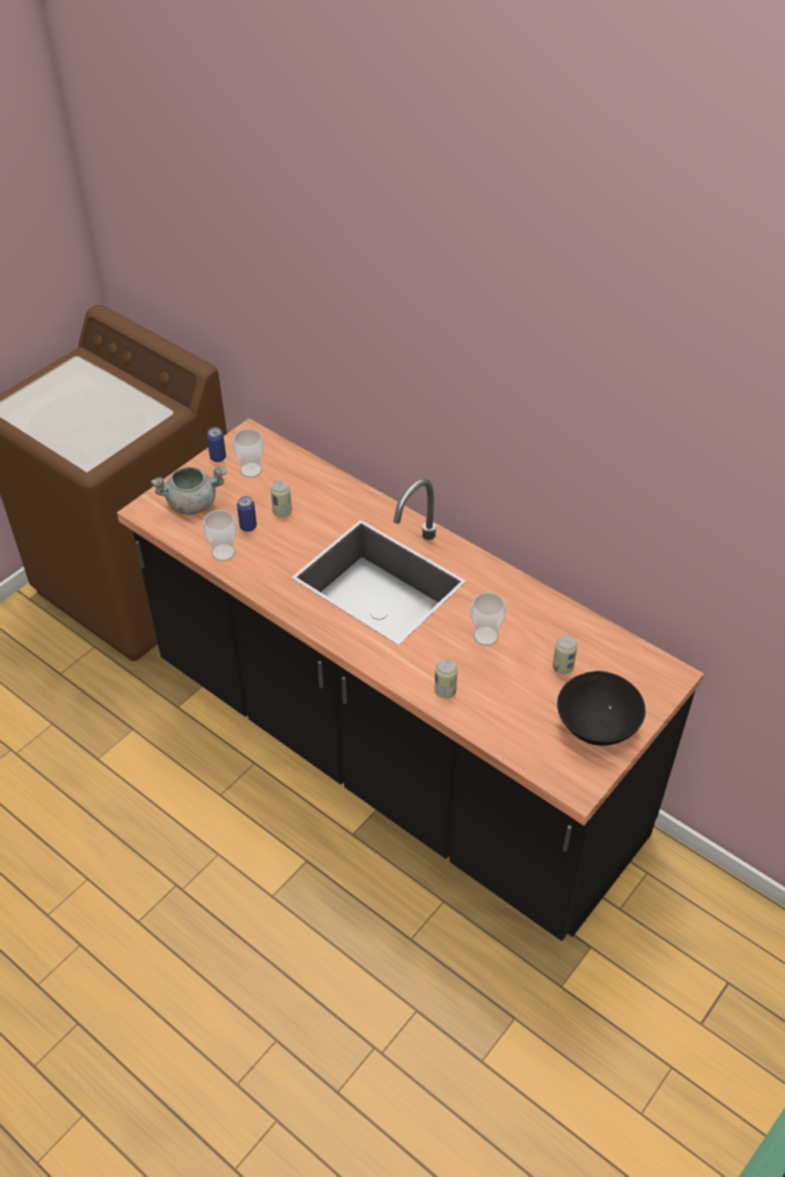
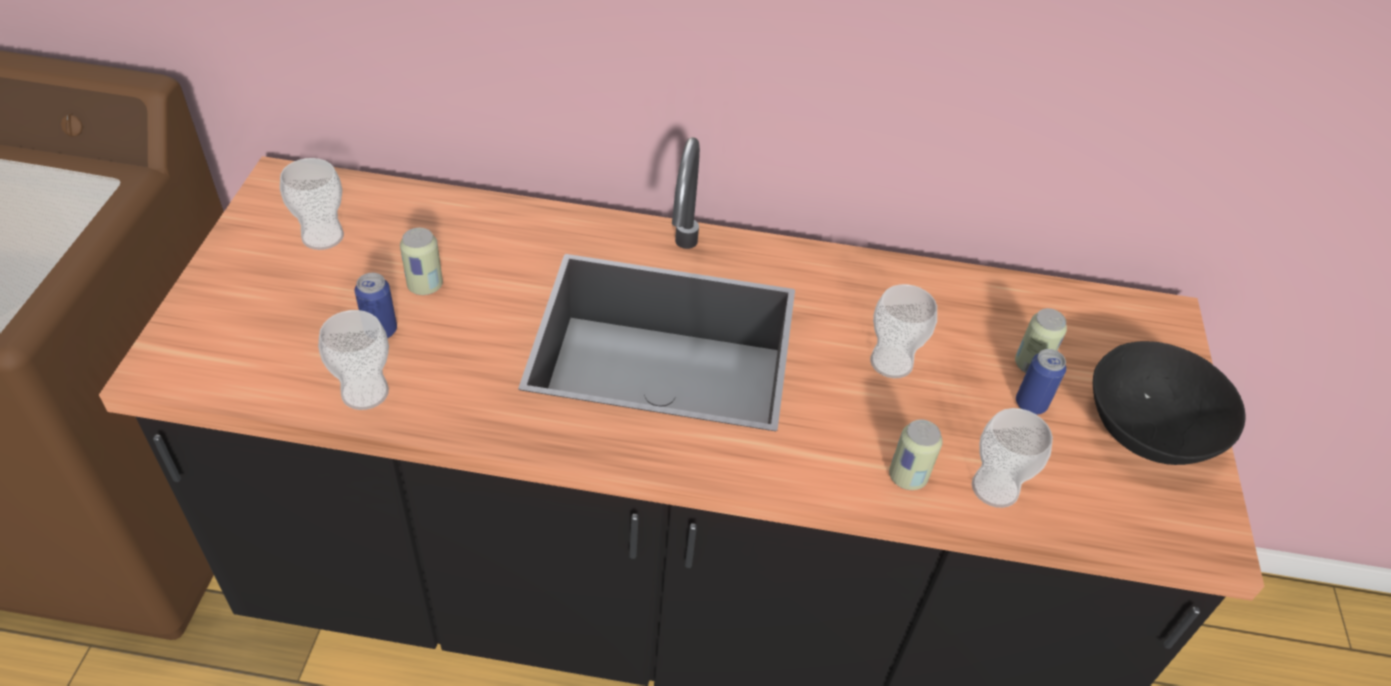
camera: 35 degrees left, 0 degrees up
grey cooking pot [151,466,227,515] -> none
can [207,427,226,462] -> can moved to [1016,349,1066,415]
none -> cup [972,408,1053,508]

